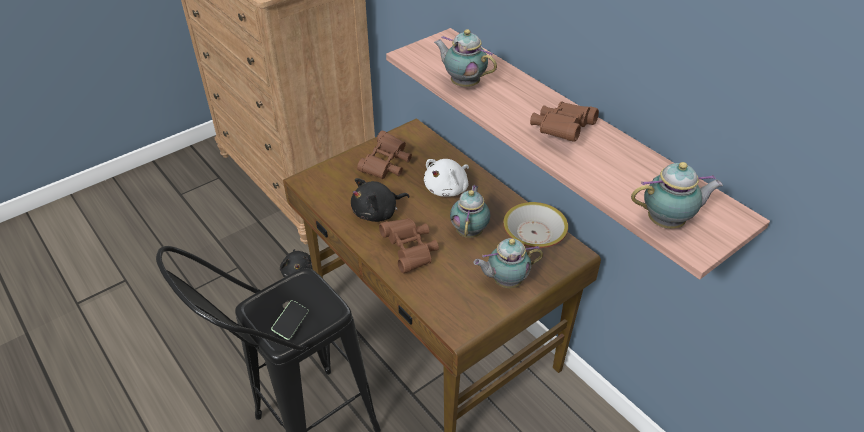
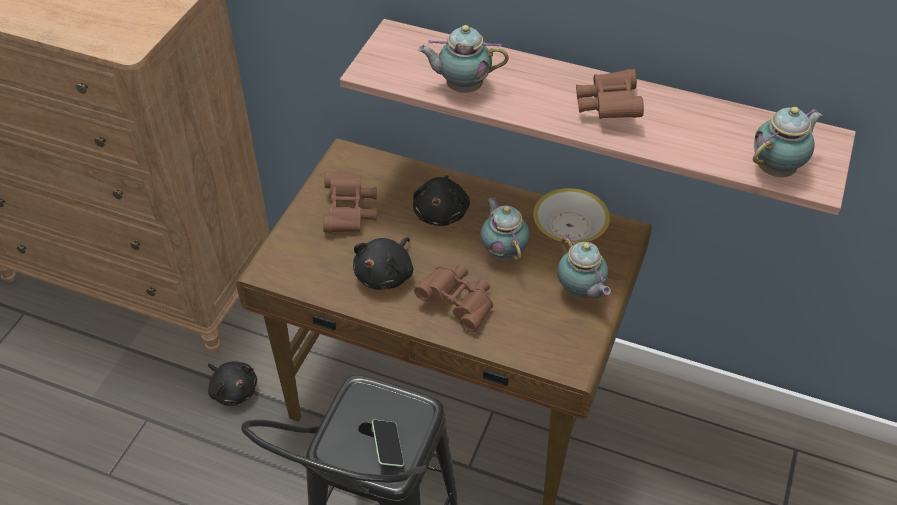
camera: 30 degrees left, 5 degrees up
white plush toy [424,159,469,197] -> black plush toy [413,175,470,226]
teapot [473,238,543,288] -> teapot turned 75 degrees counterclockwise [557,234,611,299]

